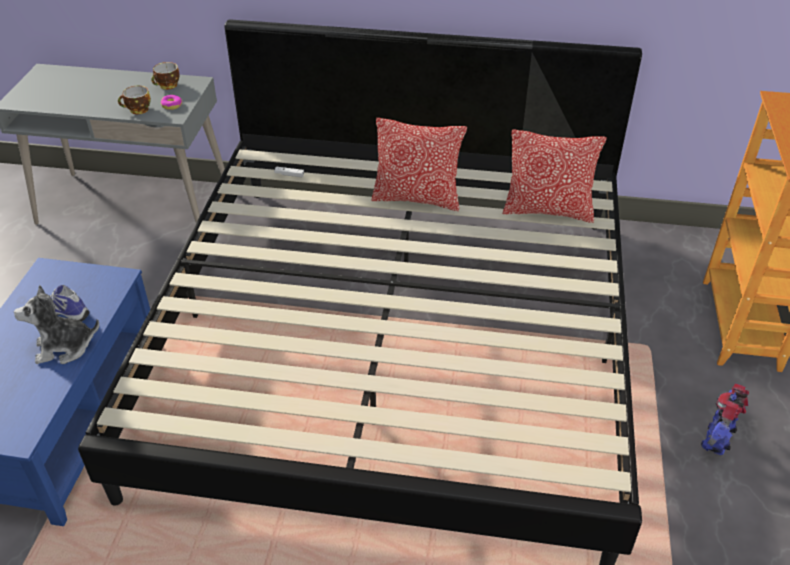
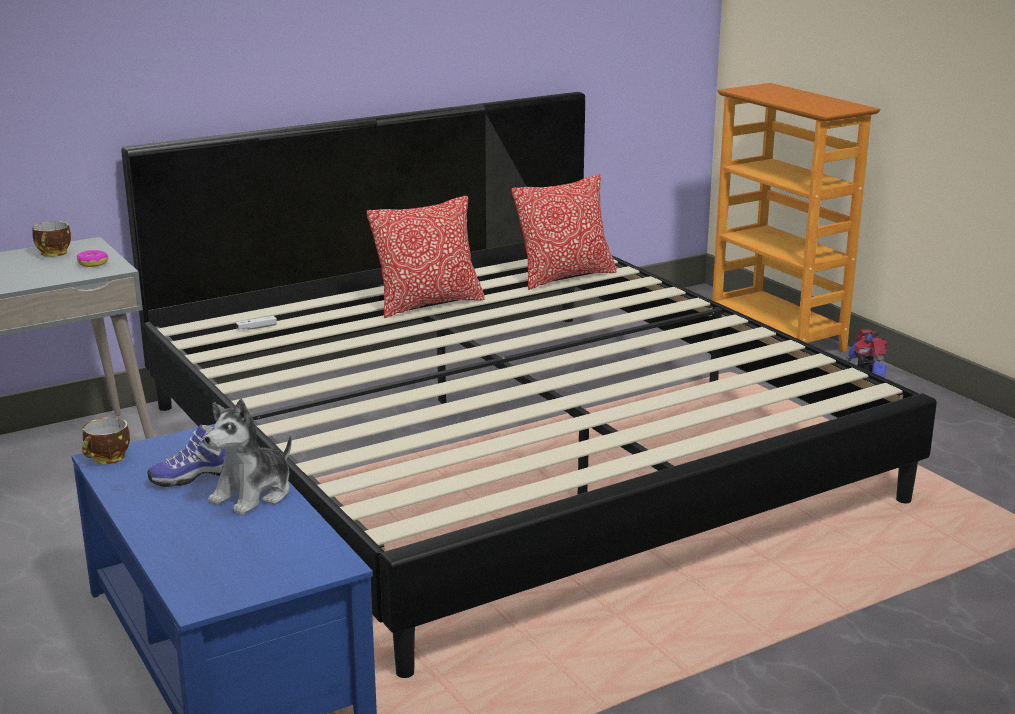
camera: 40 degrees left, 20 degrees down
cup [118,86,151,114] -> cup moved to [82,417,130,464]

